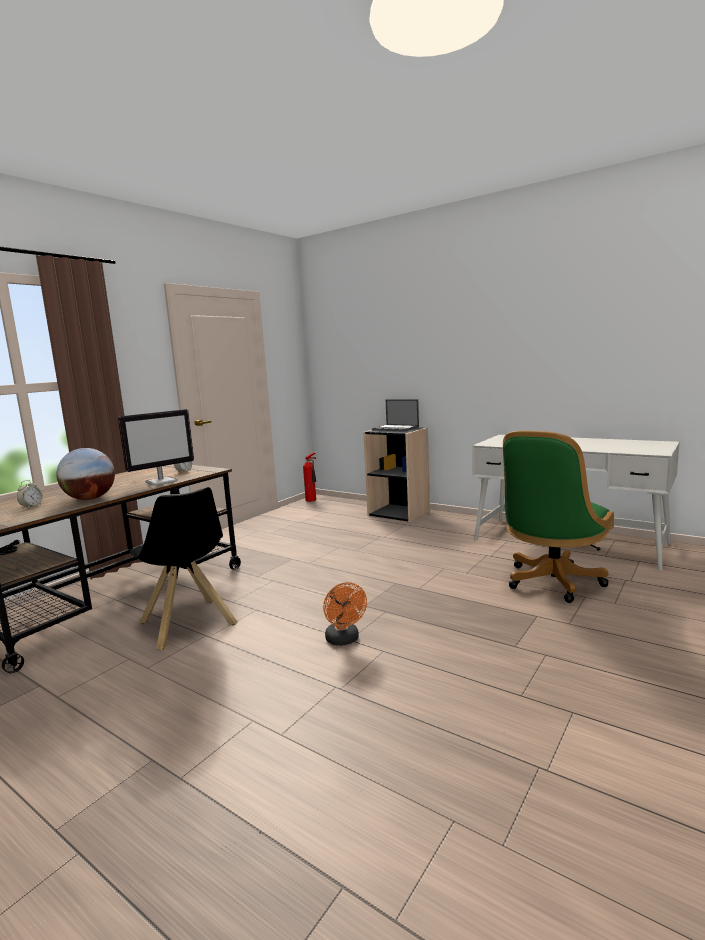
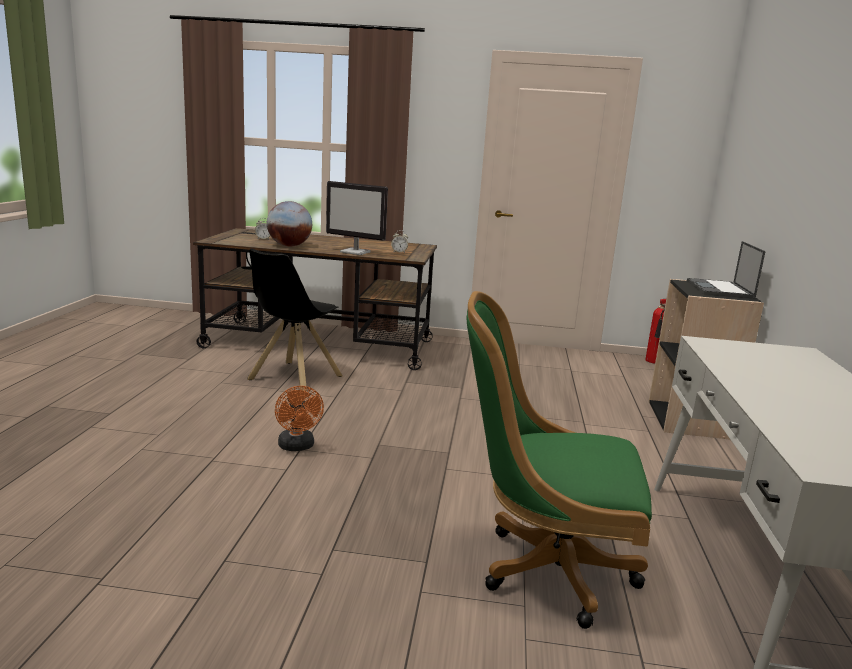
camera: 60 degrees right, 5 degrees up
orange fan [323,582,367,646] -> orange fan turned 60 degrees counterclockwise [275,386,324,451]

